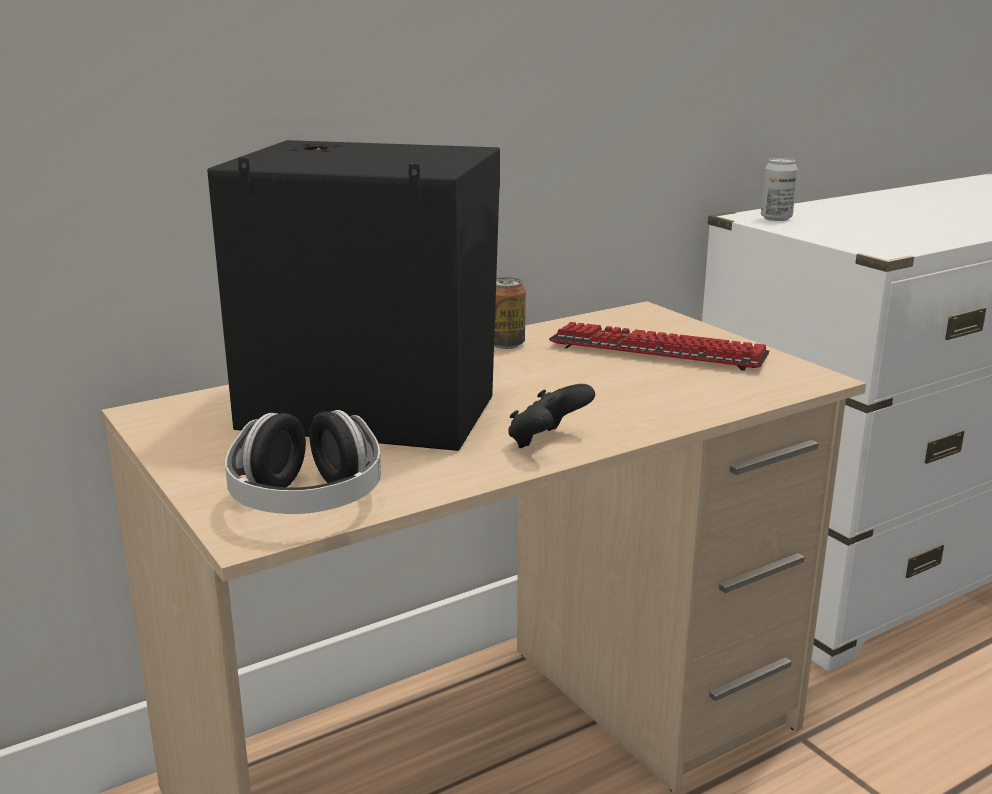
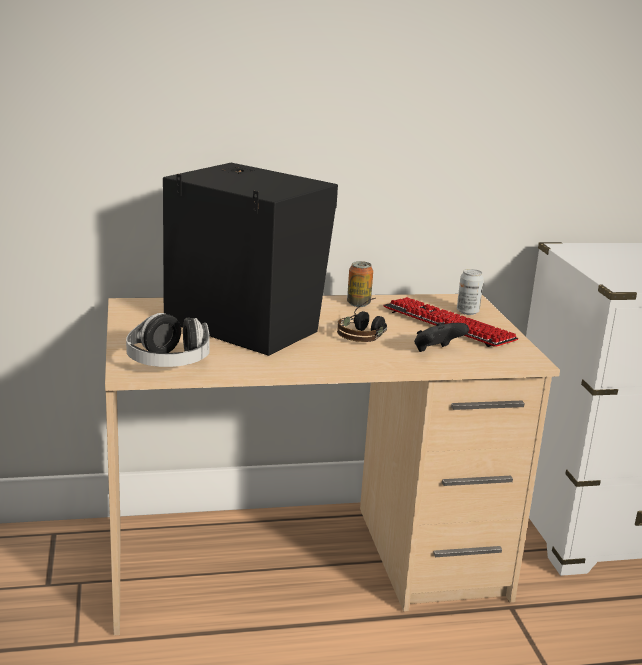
camera: 20 degrees right, 0 degrees up
black game controller [508,384,595,448] -> black game controller moved to [414,322,469,352]
can [761,158,798,221] -> can moved to [457,269,484,315]
none -> headphones [337,298,387,342]

